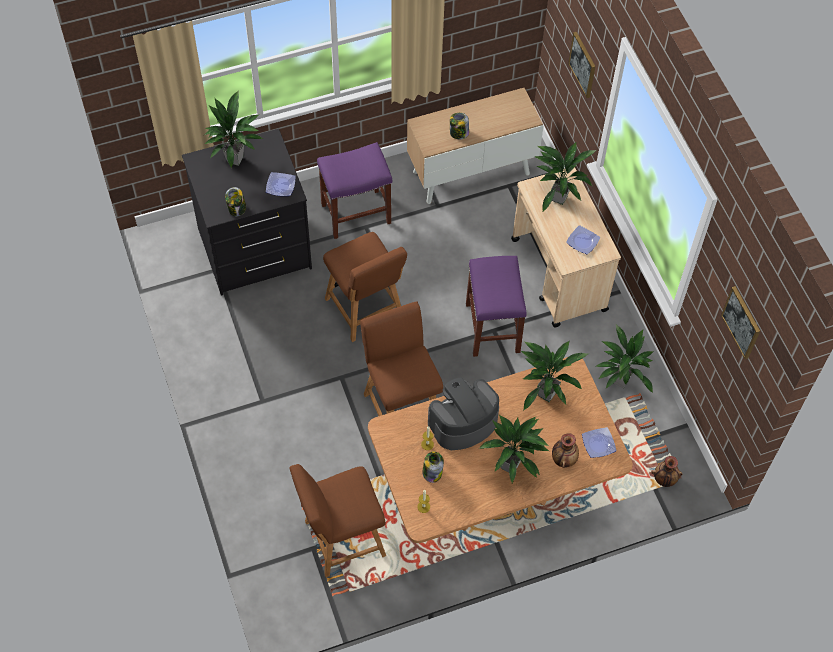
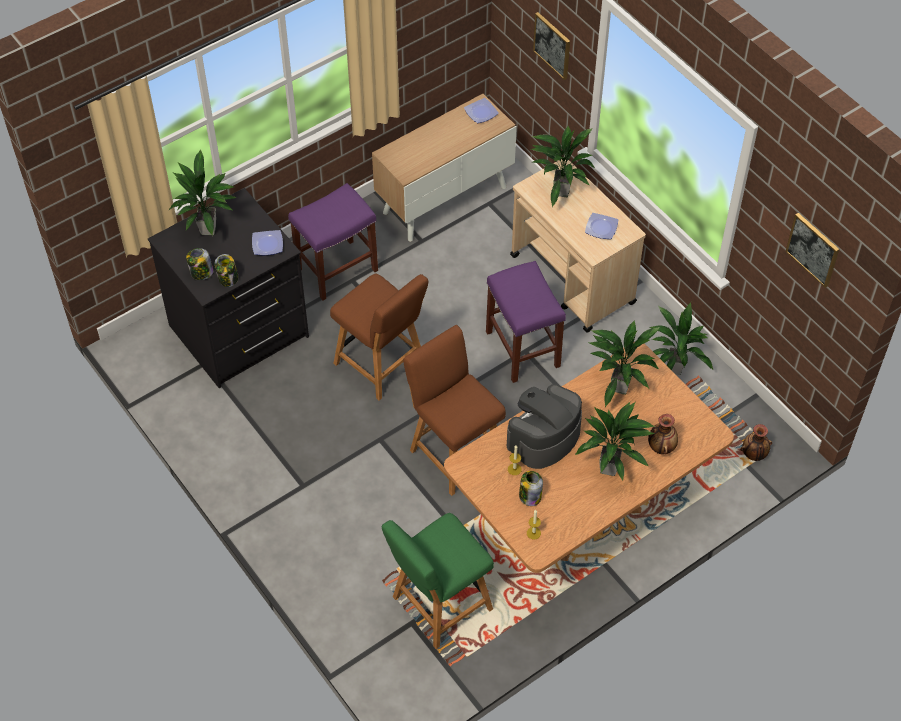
camera: 15 degrees left, 5 degrees down
brown chair [290,464,386,577] -> green chair [382,513,494,649]
jar [450,113,469,139] -> jar moved to [186,248,214,280]
plate [582,427,617,458] -> plate moved to [464,98,499,123]

